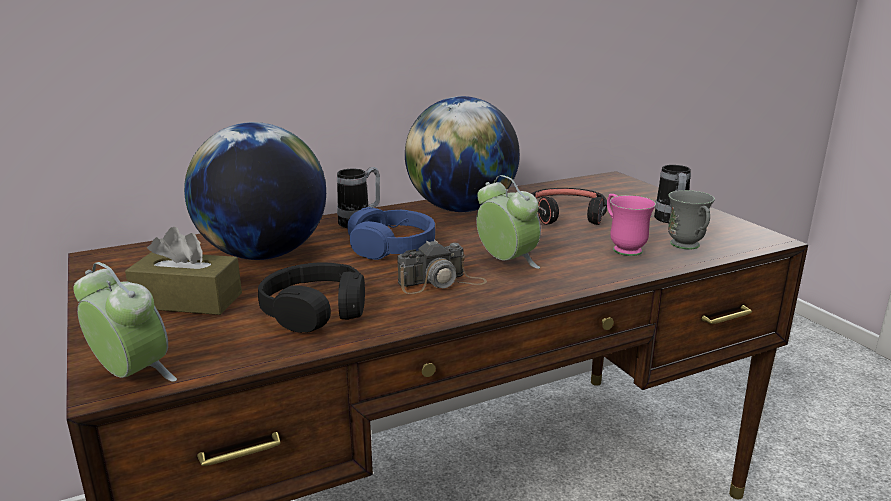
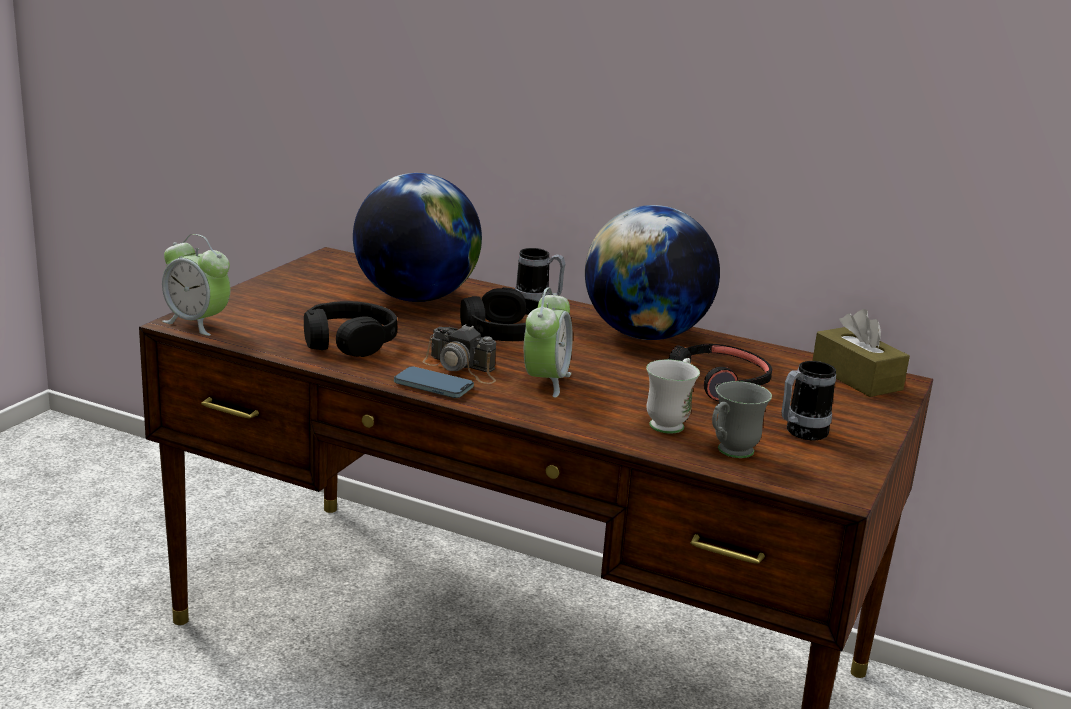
camera: 50 degrees right, 0 degrees up
alarm clock [73,262,177,382] -> alarm clock turned 120 degrees clockwise [162,234,231,336]
brown tissue box [125,227,242,315] -> brown tissue box moved to [812,309,910,397]
blue headphones [347,207,435,260] -> black headphones [460,287,539,341]
pink mug [607,194,656,256] -> white mug [646,358,700,434]
none -> phone [394,367,474,398]

